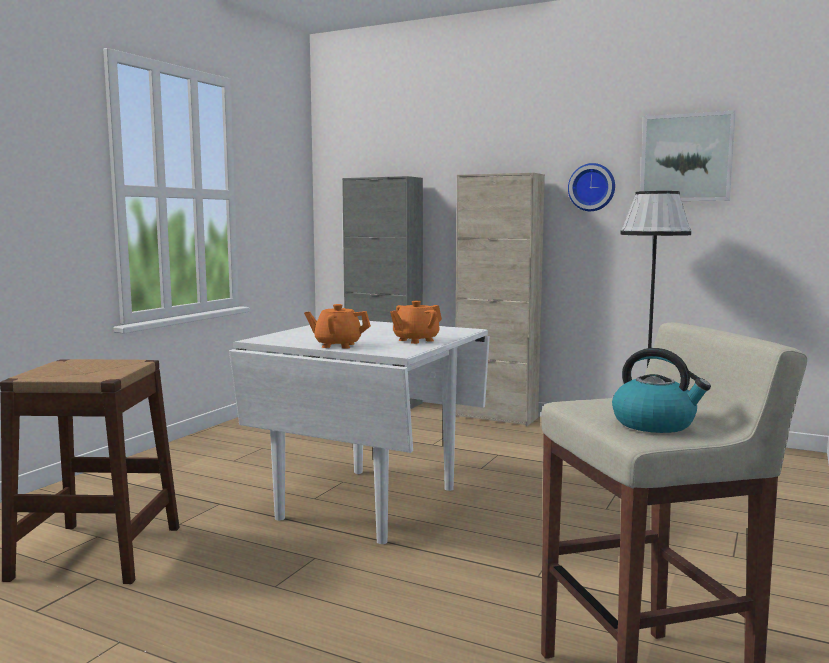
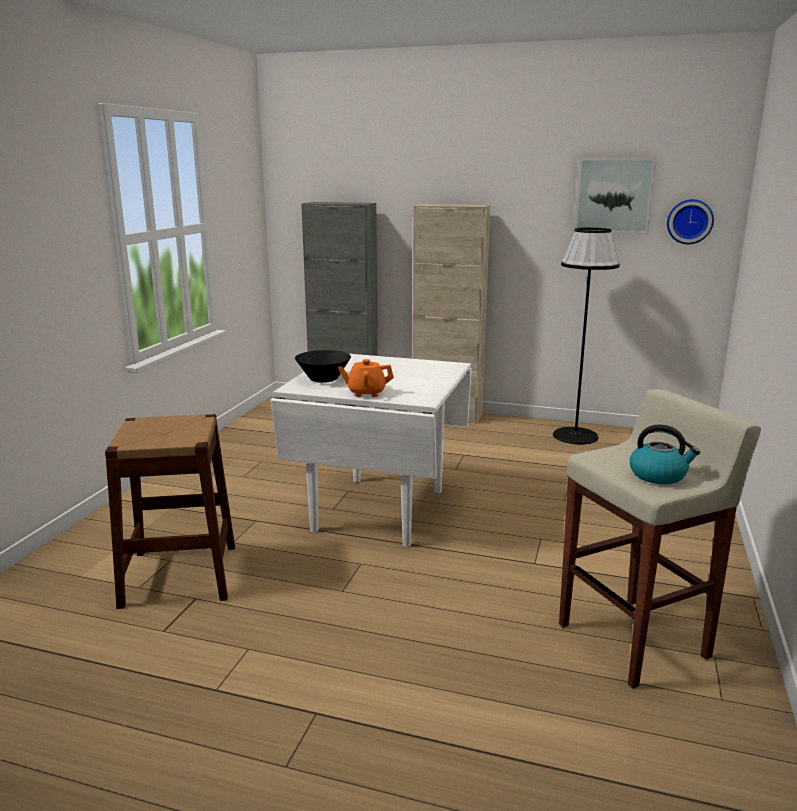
camera: 10 degrees left, 10 degrees up
orange teapot [390,301,442,344] -> none
wall clock [568,163,615,211] -> wall clock moved to [667,199,714,244]
none -> black bowl [295,350,351,383]

